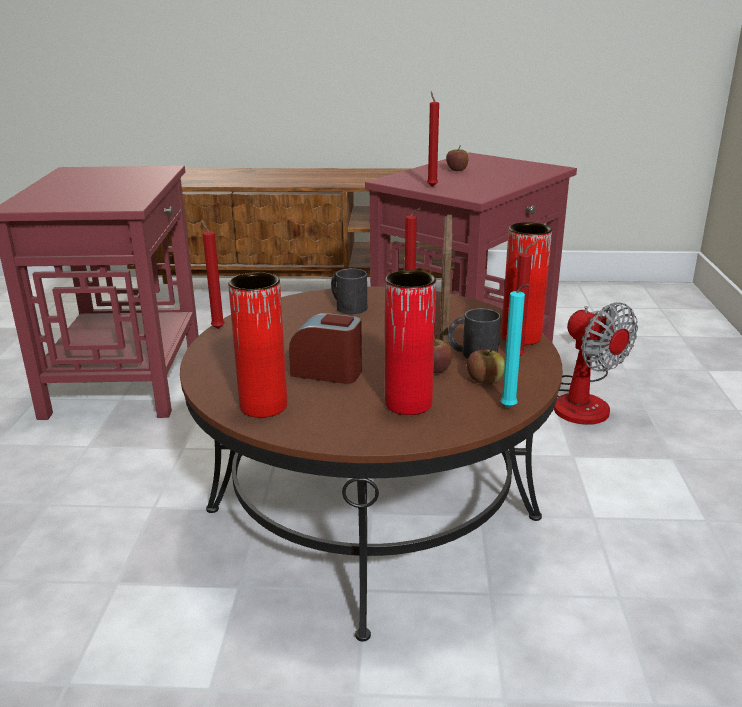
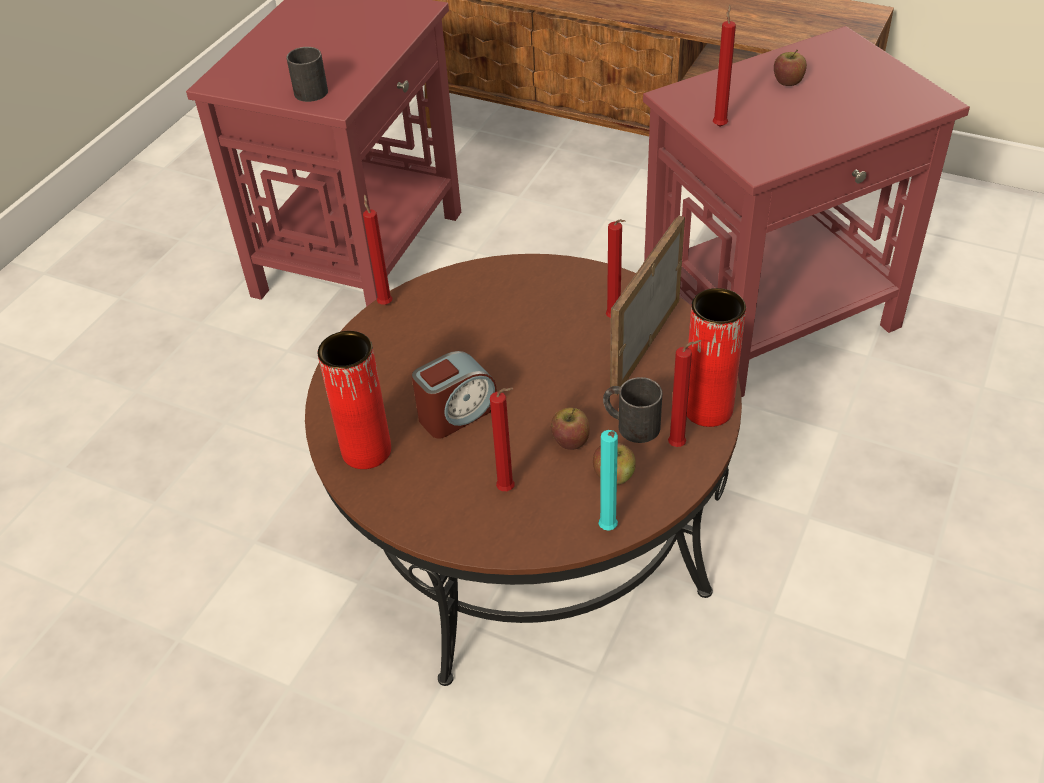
camera: 25 degrees right, 20 degrees up
alarm clock [289,313,362,384] -> alarm clock turned 105 degrees clockwise [412,351,497,439]
black mug [331,268,367,314] -> black mug moved to [286,47,328,102]
red vase [385,270,436,415] -> red candle [490,388,515,491]
fan [554,302,638,425] -> none

